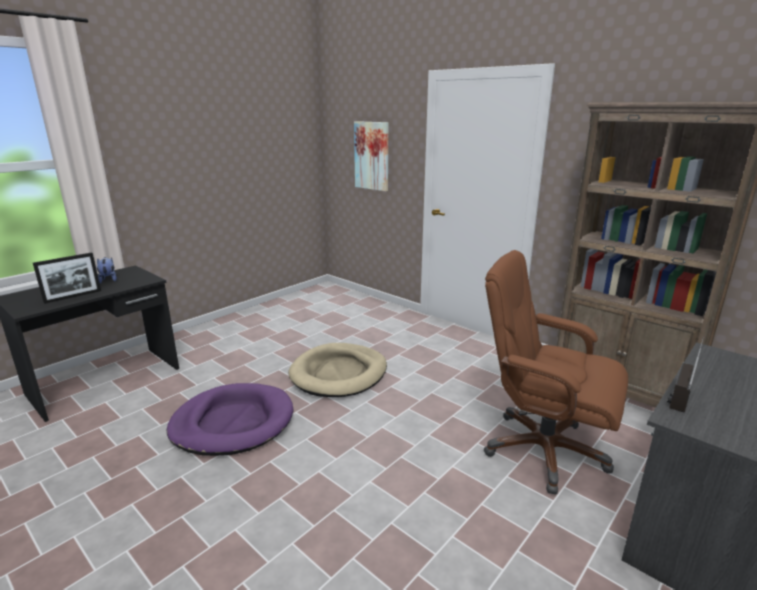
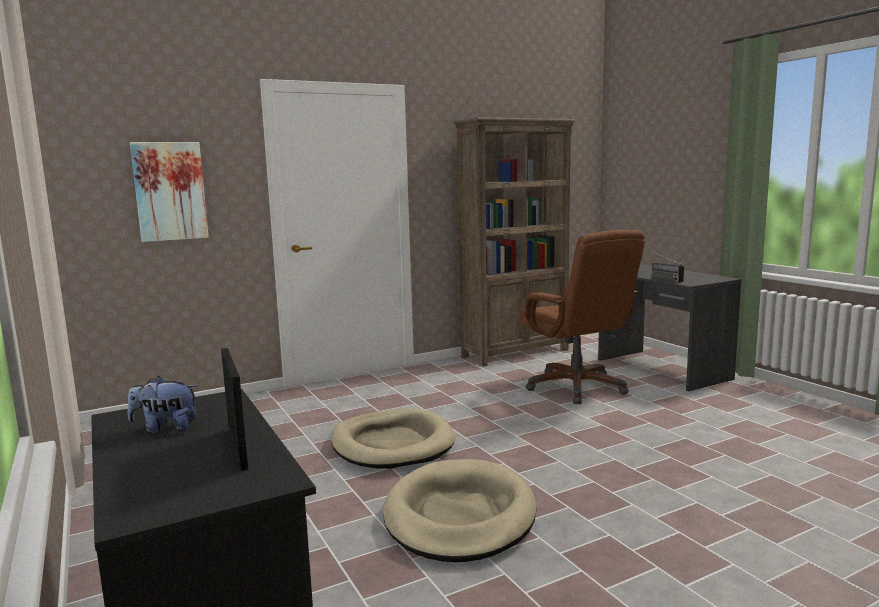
camera: 70 degrees left, 10 degrees down
purple dog bed [167,383,293,456] -> beige dog bed [383,459,536,562]
brown office chair [484,250,628,494] -> brown office chair turned 75 degrees counterclockwise [519,230,645,404]

